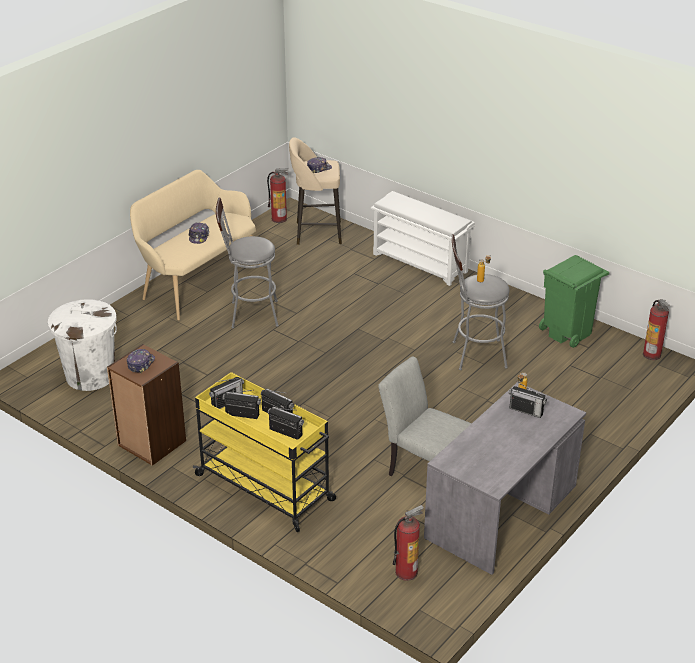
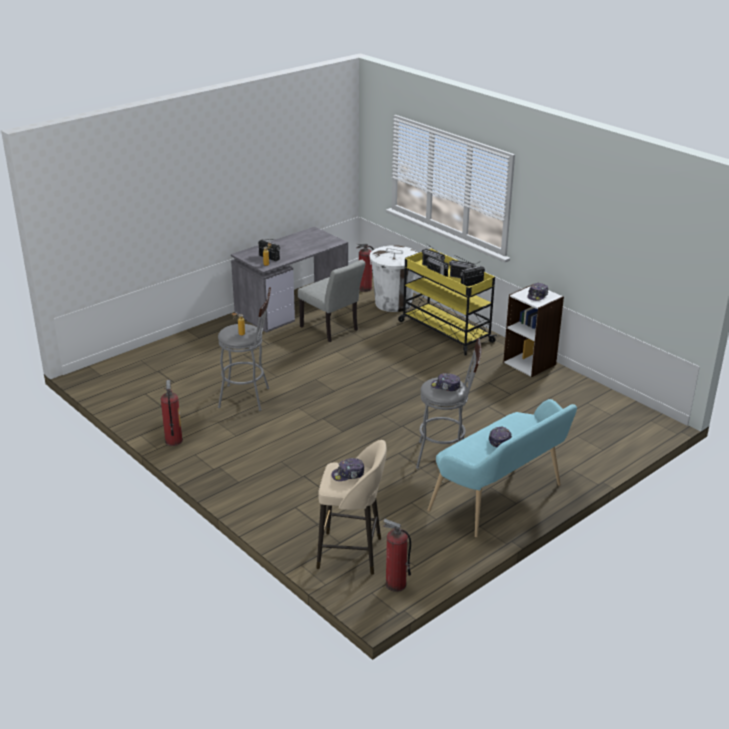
camera: 170 degrees left, 5 degrees down
white trash can [48,299,117,391] -> white trash can moved to [370,245,418,312]
brown bookcase [107,344,186,466] -> white bookcase [503,284,564,377]
beige bench [130,170,262,321] -> turquoise bench [428,399,577,537]
white shoe rack [371,191,475,286] -> none
green trash can [539,255,609,348] -> none
fire extinguisher [643,299,670,360] -> fire extinguisher moved to [161,380,183,446]
none -> cap [431,373,460,391]

